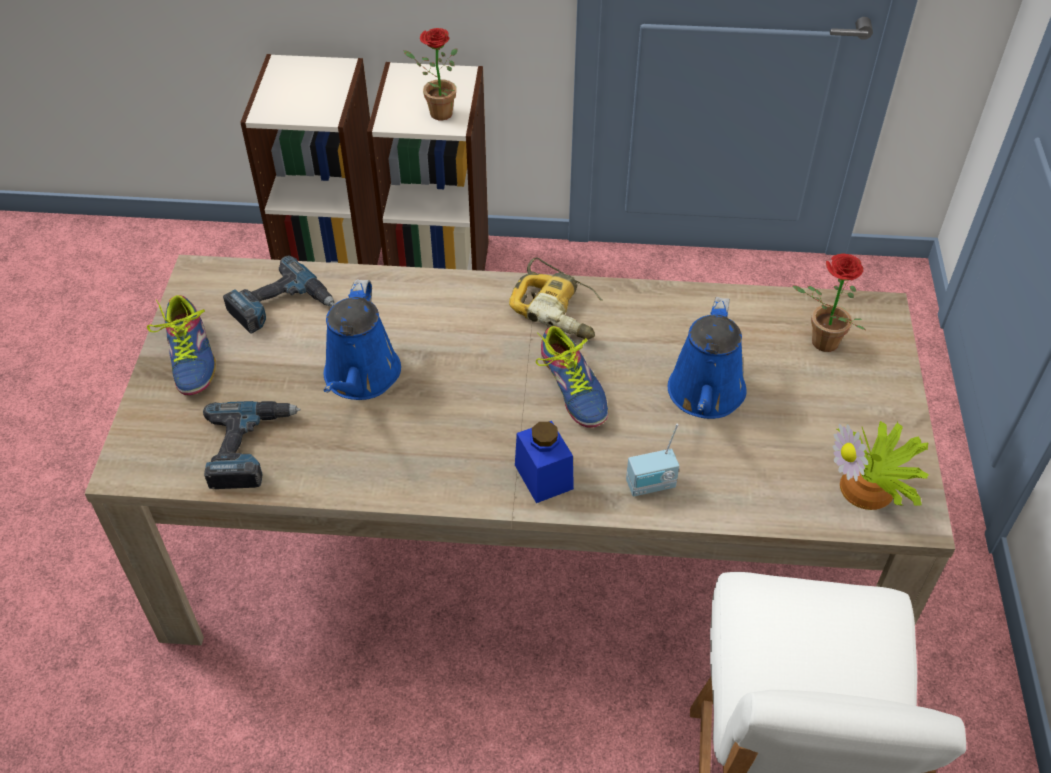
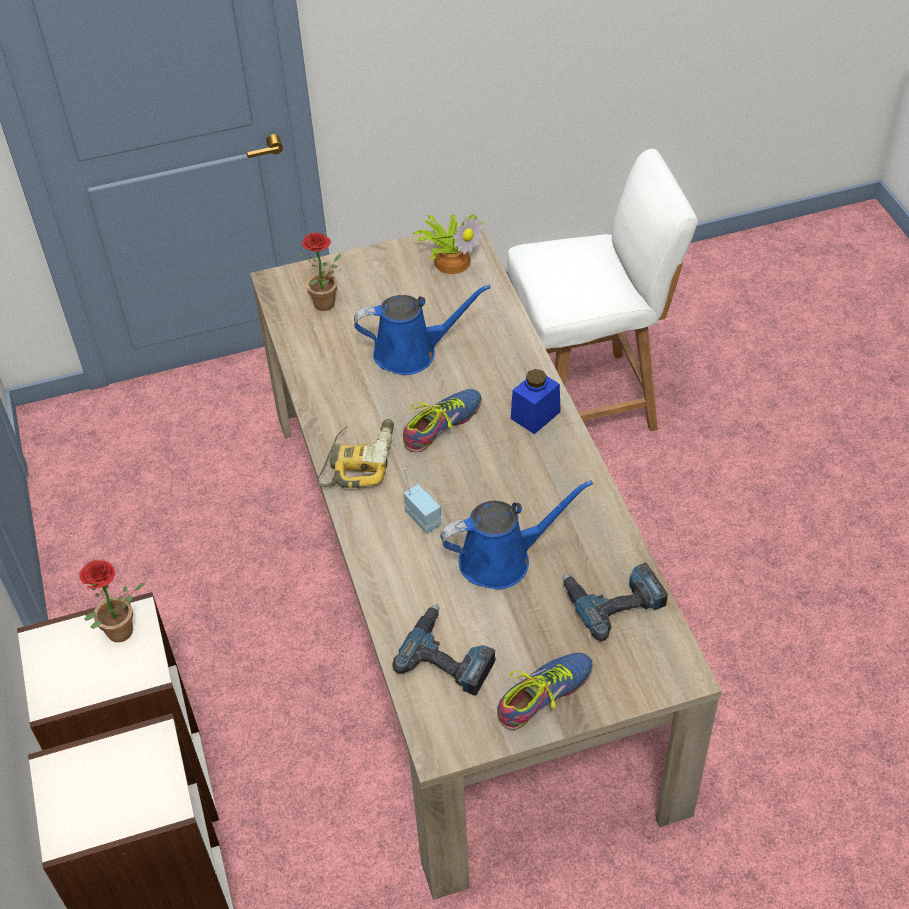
camera: 110 degrees left, 0 degrees up
radio [626,424,679,496] -> radio moved to [404,468,441,534]

